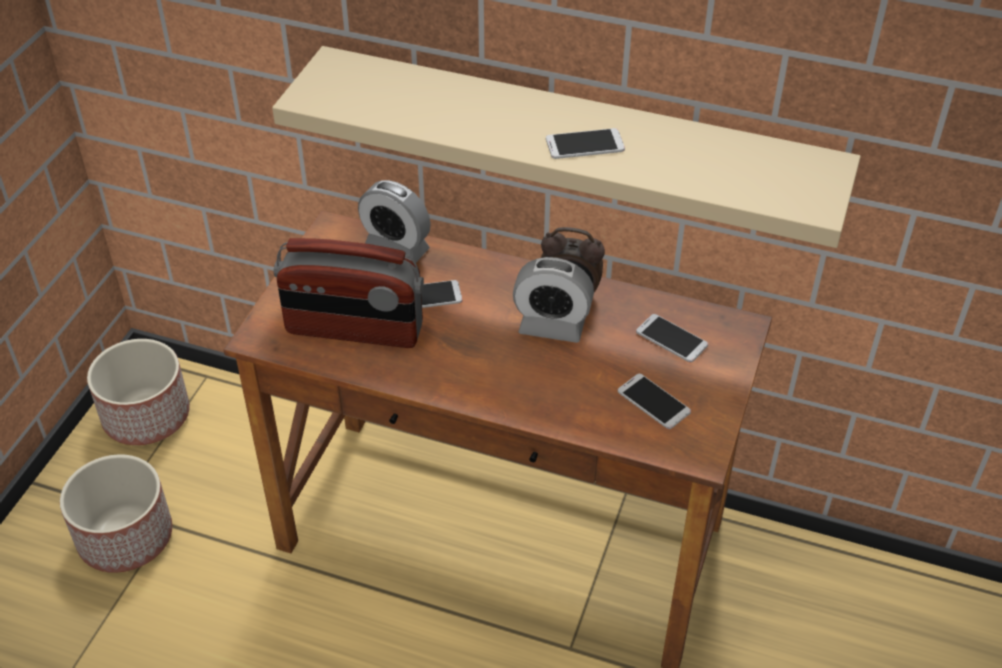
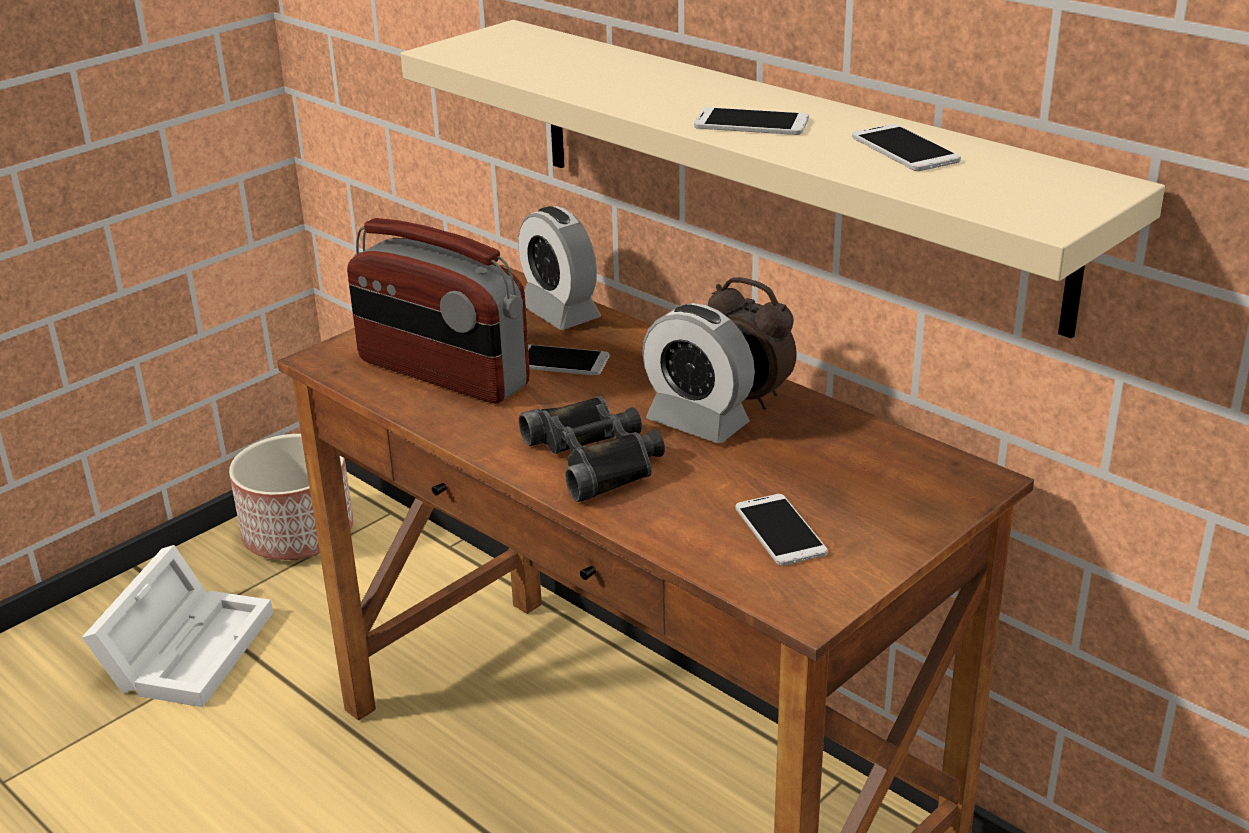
camera: 25 degrees right, 15 degrees down
planter [60,454,172,573] -> white storage box [82,545,273,707]
phone [636,314,708,362] -> phone moved to [852,124,961,171]
none -> black binoculars [519,396,665,502]

